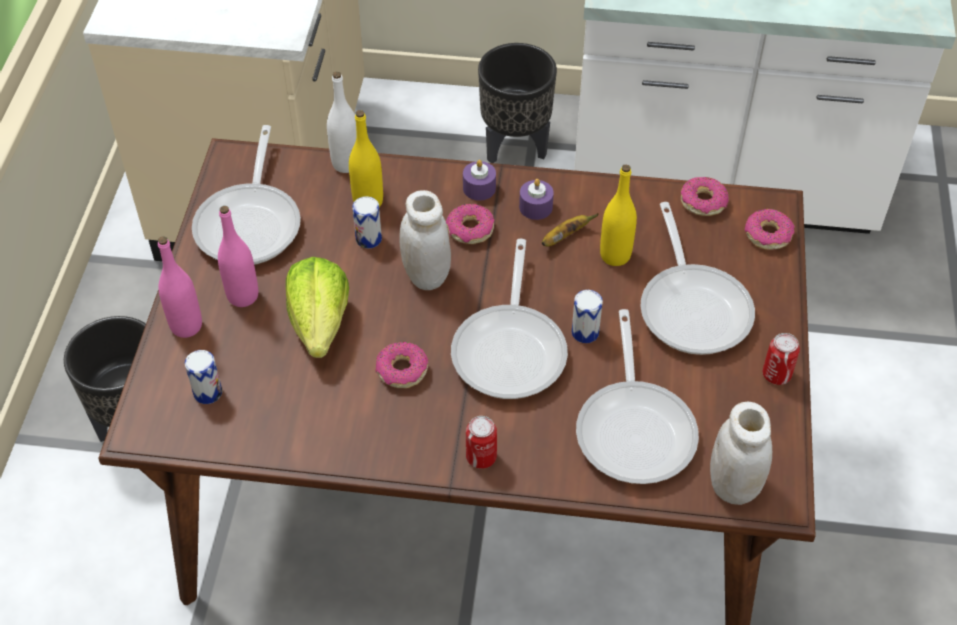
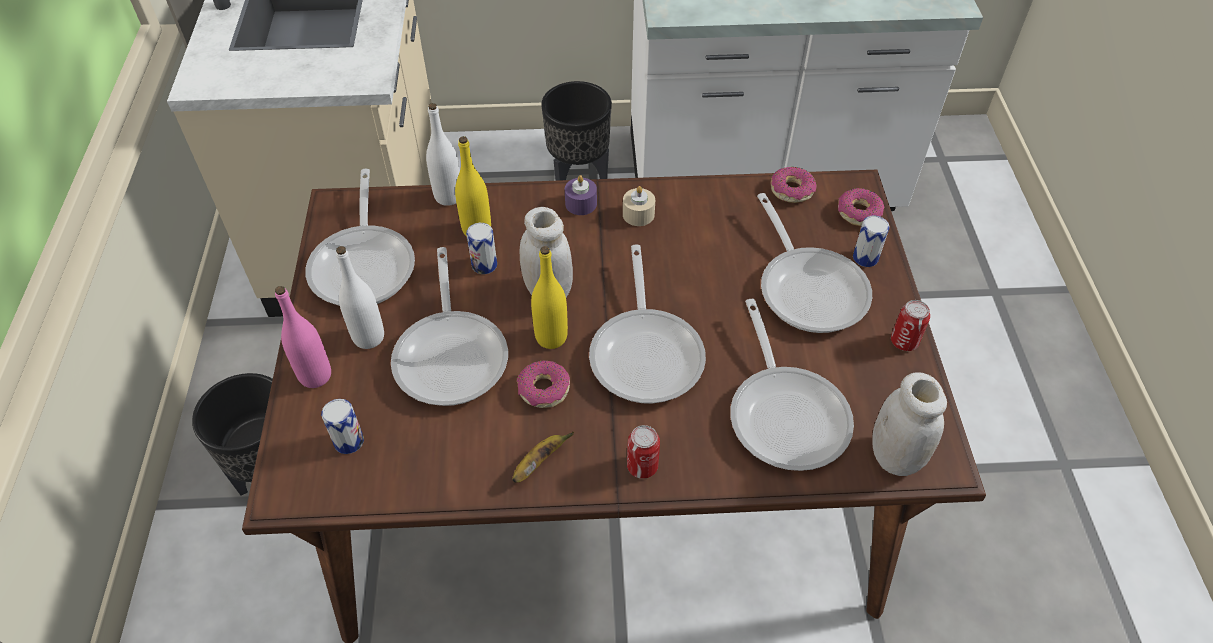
camera: 10 degrees left, 0 degrees up
pink bottle [218,206,258,307] -> white bottle [336,246,384,349]
lettuce [286,257,349,358] -> frying pan [391,247,508,406]
donut [446,204,494,244] -> none
purple candle [519,179,554,220] -> beige candle [623,186,655,226]
banana [542,213,599,246] -> banana moved to [512,432,574,483]
can [572,290,603,343] -> can moved to [853,216,890,267]
yellow bottle [600,165,637,266] -> yellow bottle moved to [531,246,568,349]

